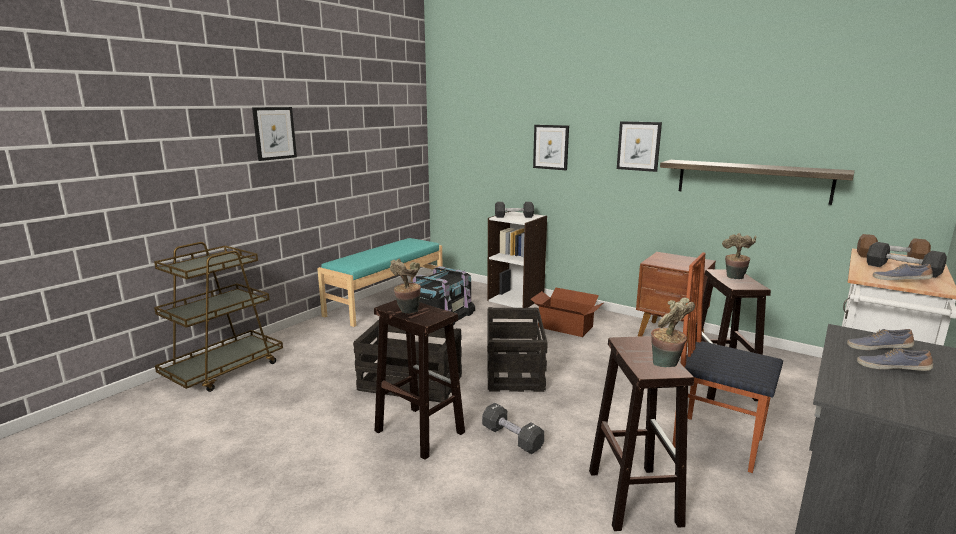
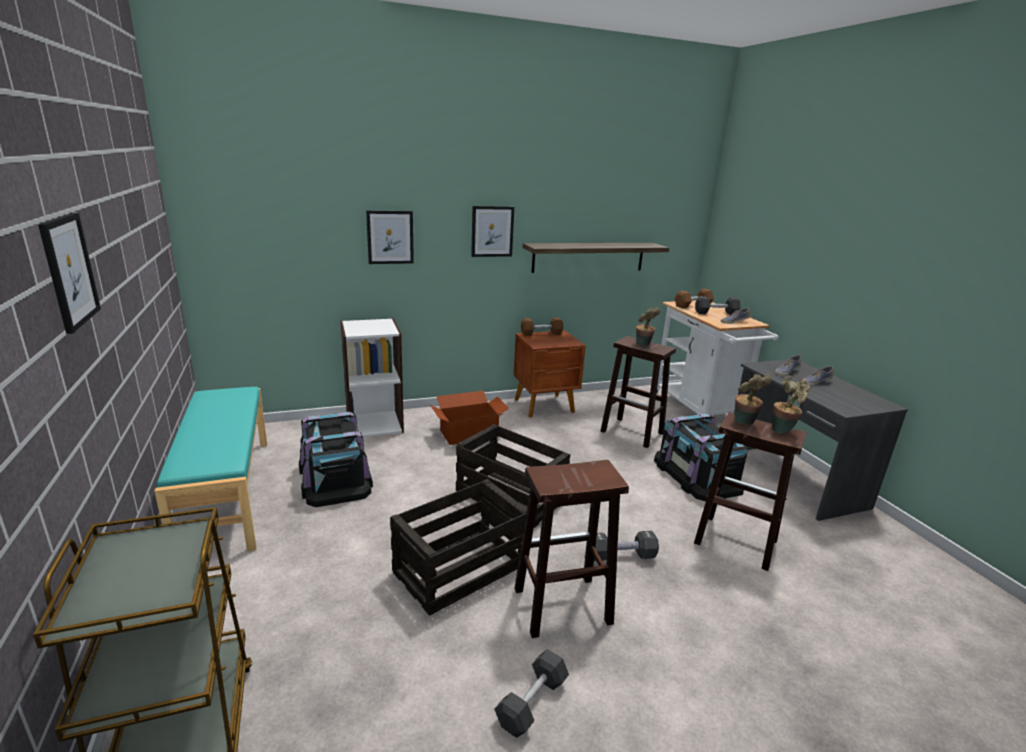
camera: 55 degrees left, 5 degrees up
potted plant [390,259,421,314] -> potted plant moved to [734,374,772,425]
grey dumbbell [495,202,534,218] -> grey dumbbell moved to [494,649,569,738]
chair [673,252,783,473] -> black storage box [654,413,748,501]
none -> brown dumbbell [521,318,563,336]

